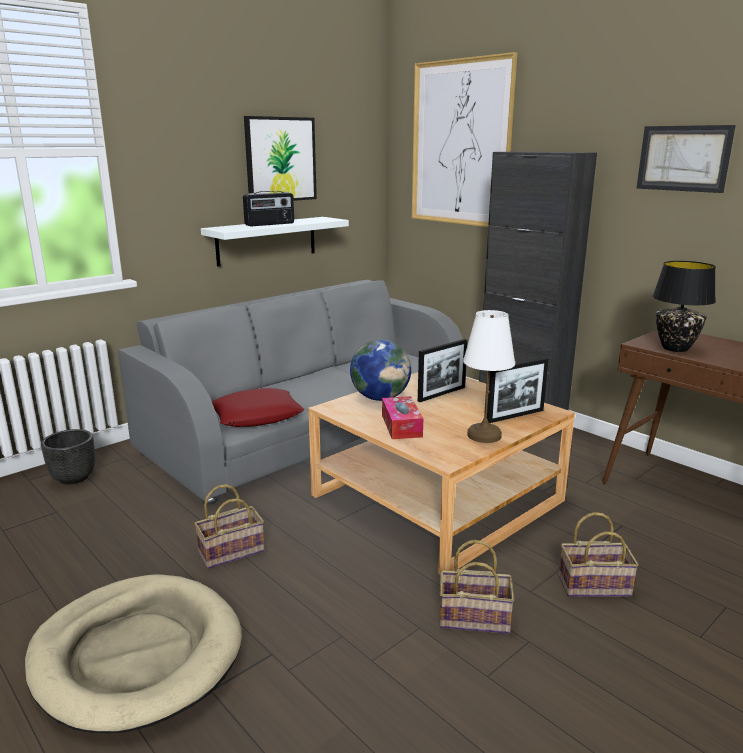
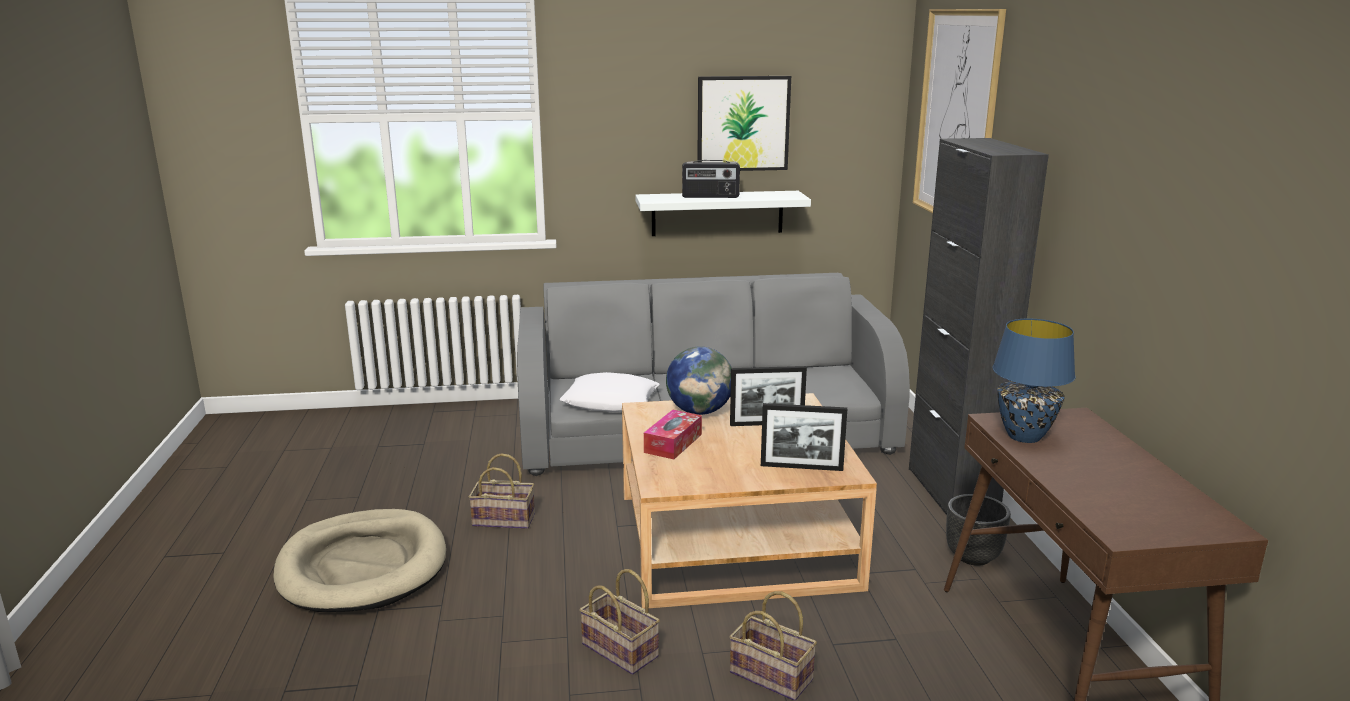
camera: 35 degrees right, 0 degrees up
black planter [41,429,95,484] -> black planter moved to [946,494,1011,566]
red pillow [212,388,304,427] -> white pillow [560,372,660,412]
white table lamp [463,310,515,443] -> none
picture [637,125,736,193] -> none
black table lamp [653,261,716,352] -> blue table lamp [993,319,1076,443]

